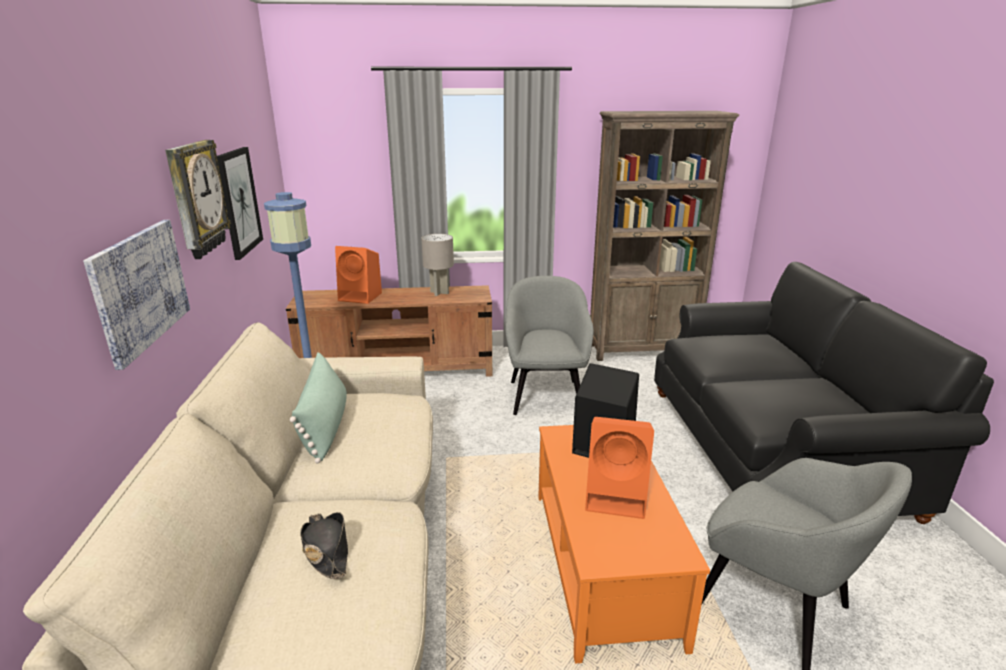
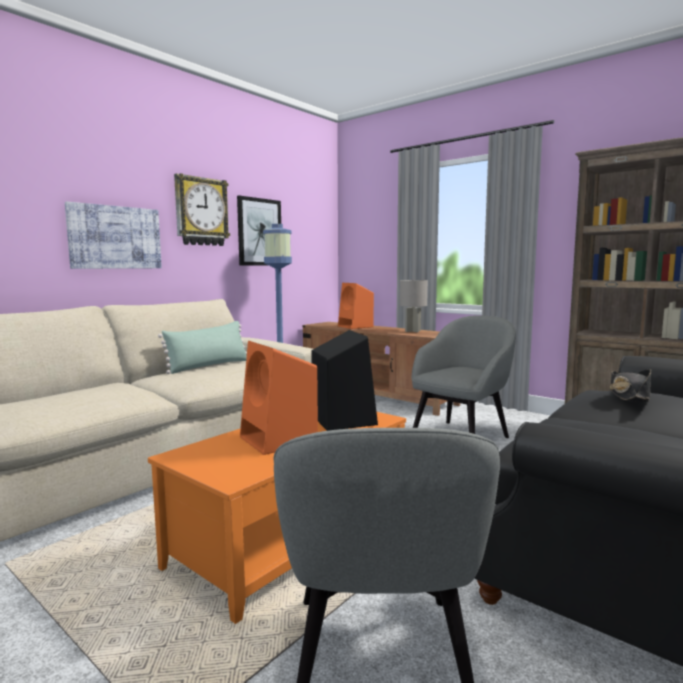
camera: 45 degrees right, 15 degrees down
black hat [300,512,348,579] -> black hat moved to [610,369,651,402]

